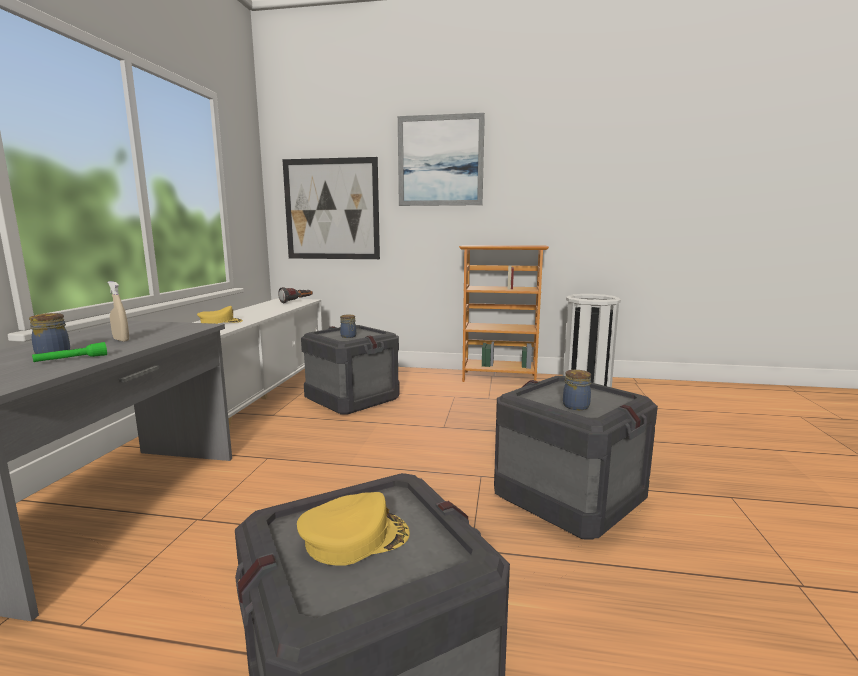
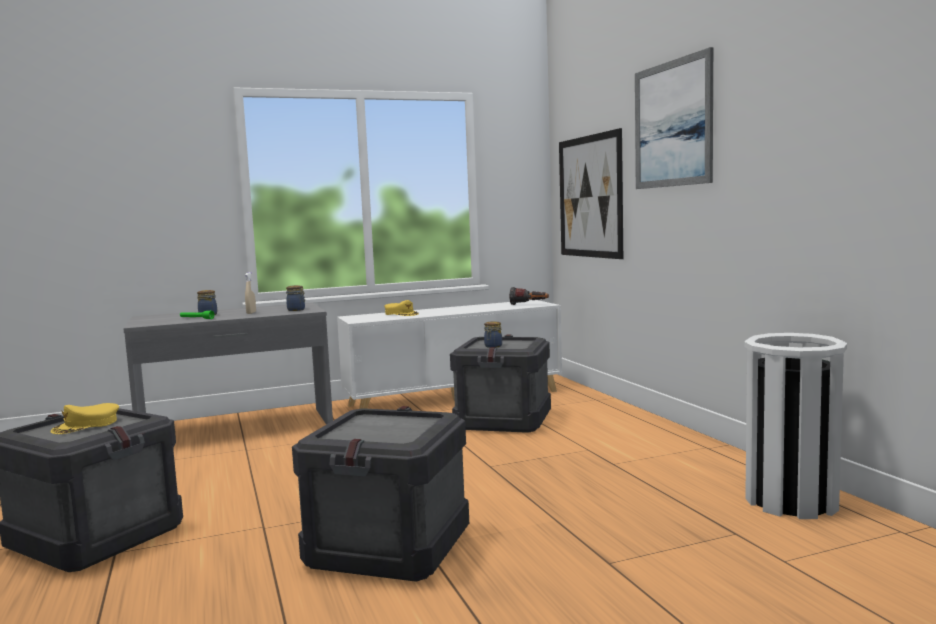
camera: 60 degrees right, 5 degrees down
yellow cap [297,492,410,566] -> yellow cap turned 90 degrees clockwise [51,403,119,434]
bookcase [459,245,549,382] -> none
jar [563,370,591,410] -> jar moved to [286,285,305,311]

